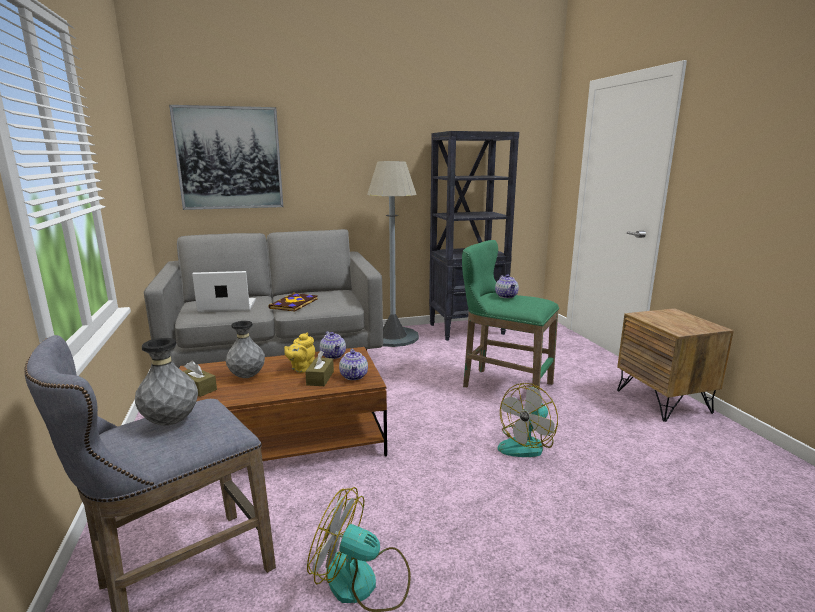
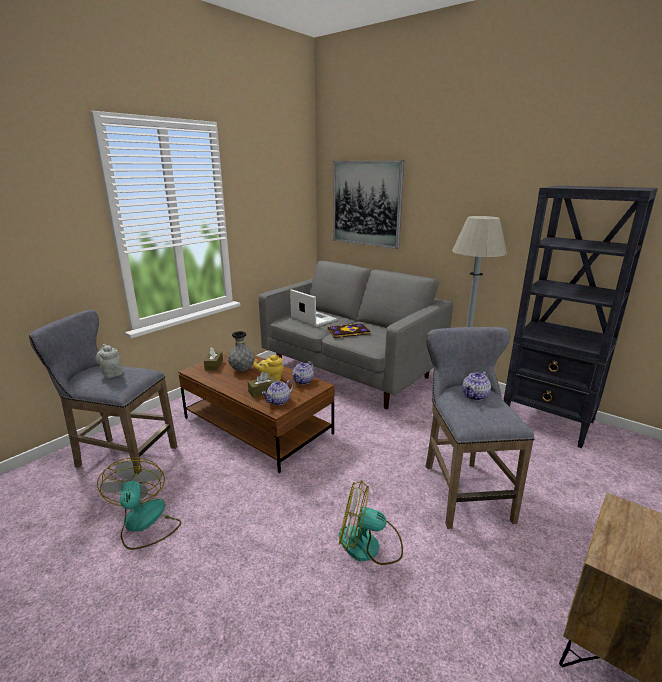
camera: 55 degrees right, 5 degrees up
grey vase [135,338,198,426] -> grey teapot [95,344,123,378]
green stool [462,240,559,391] -> grey stool [425,327,535,529]

